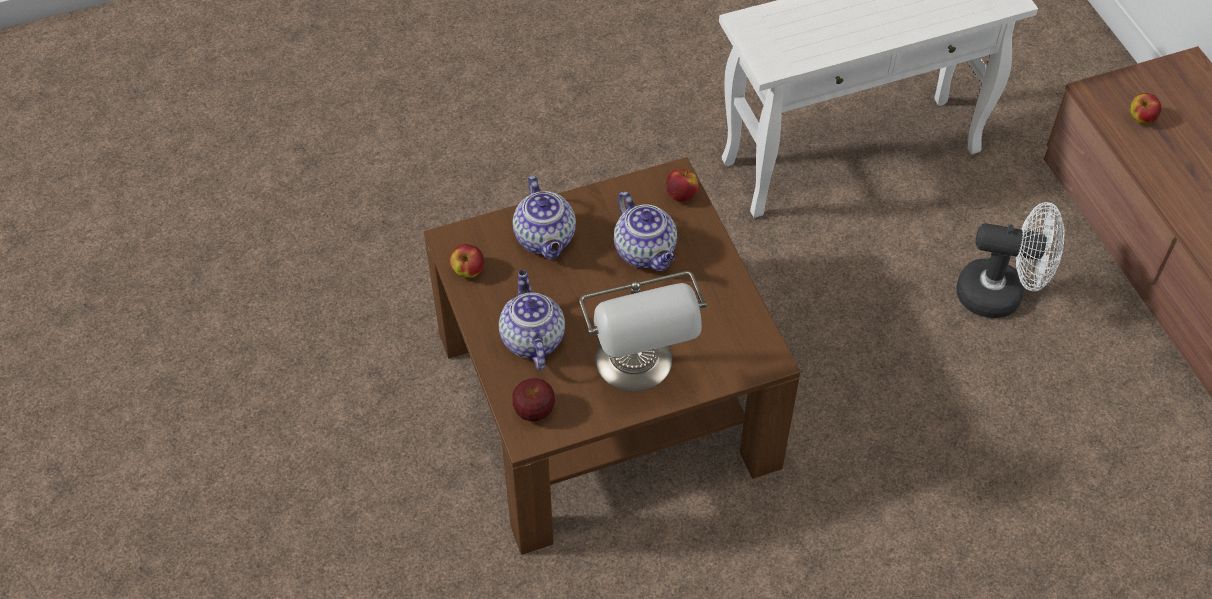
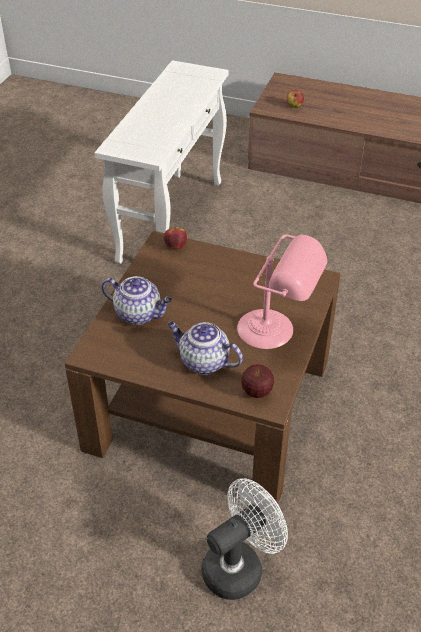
camera: 50 degrees left, 10 degrees down
apple [450,244,484,278] -> none
white table lamp [579,271,707,392] -> pink table lamp [237,234,327,349]
teapot [614,192,677,271] -> none
white fan [957,202,1064,318] -> white fan moved to [202,478,288,600]

